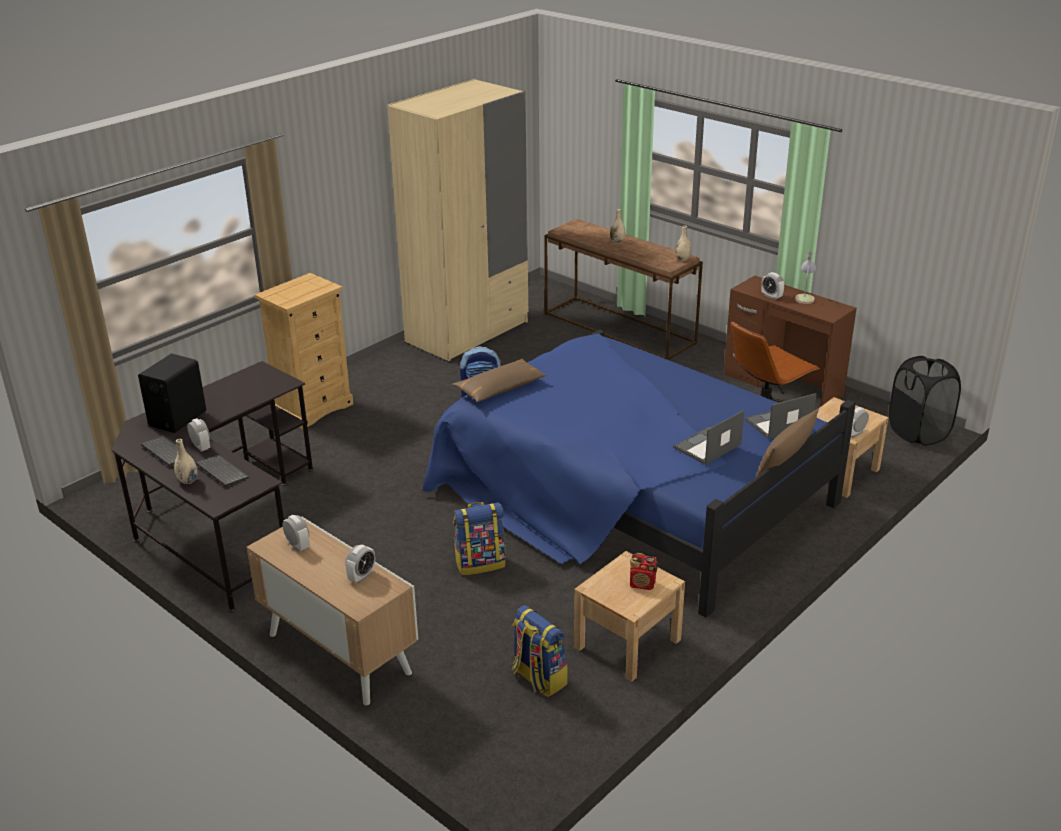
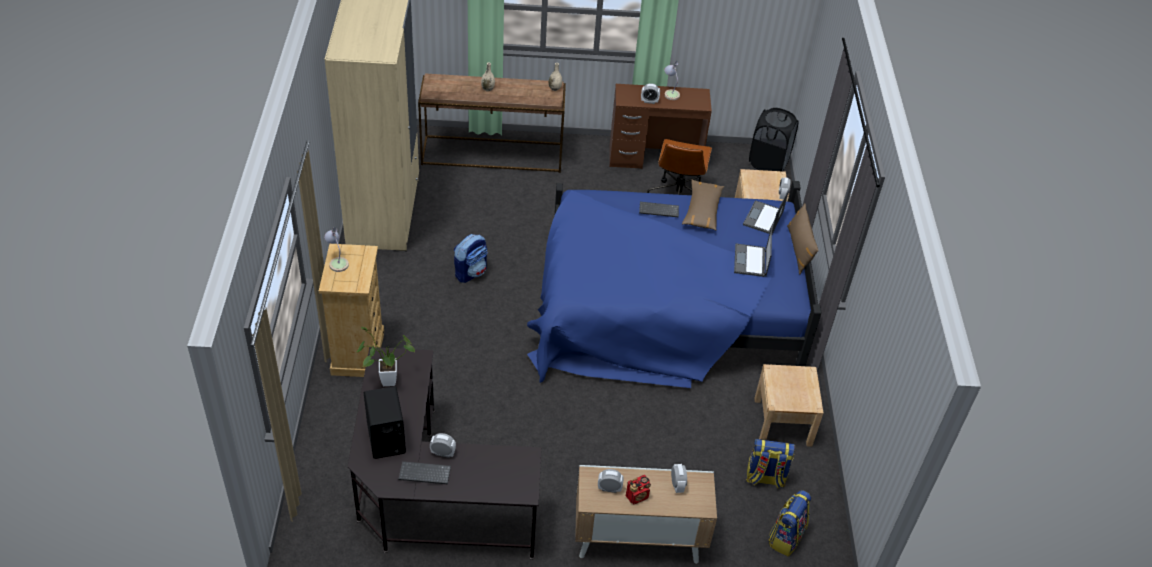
camera: 45 degrees left, 15 degrees up
beige vase [174,439,198,484] -> none
keyboard [196,455,249,486] -> keyboard moved to [639,202,679,217]
brown pillow [452,358,546,402] -> brown pillow moved to [682,180,724,230]
backpack [453,502,506,575] -> backpack moved to [769,490,811,557]
radio [630,553,658,590] -> radio moved to [626,475,651,504]
none -> table lamp [324,227,349,272]
none -> potted plant [357,326,415,386]

